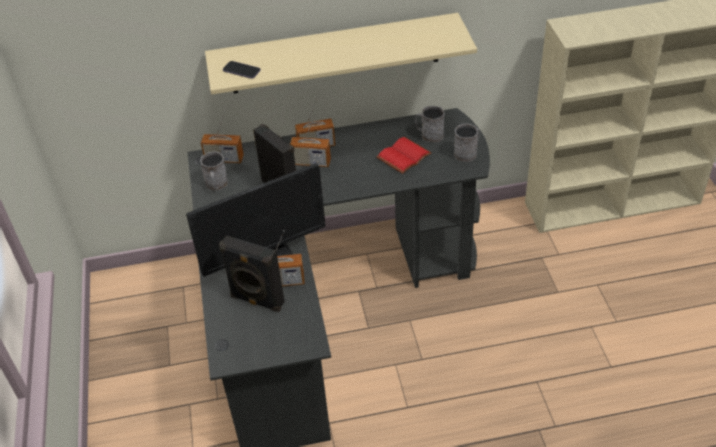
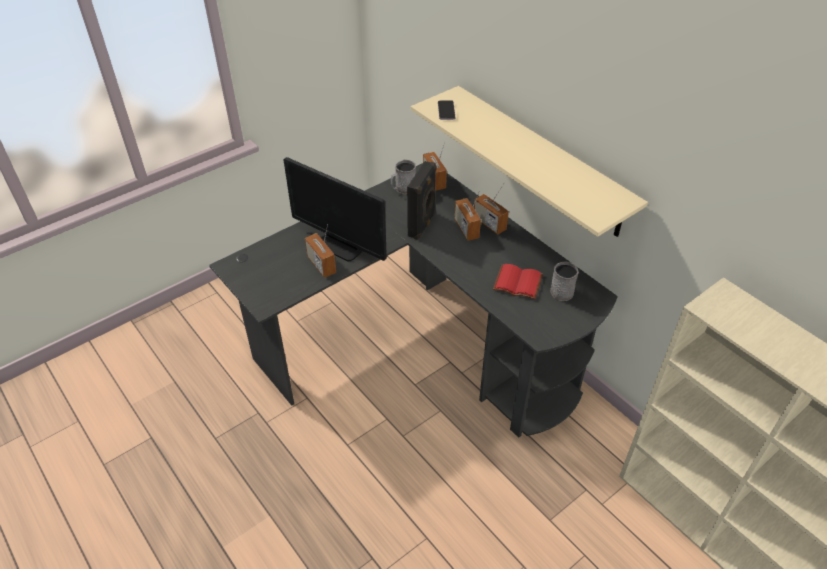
camera: 60 degrees right, 0 degrees up
black speaker [219,235,285,312] -> none
grey mug [454,124,480,162] -> none

